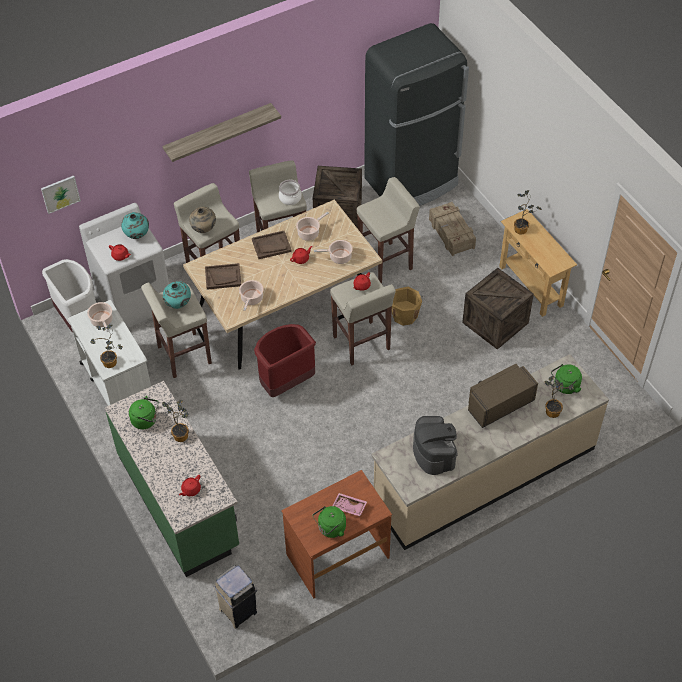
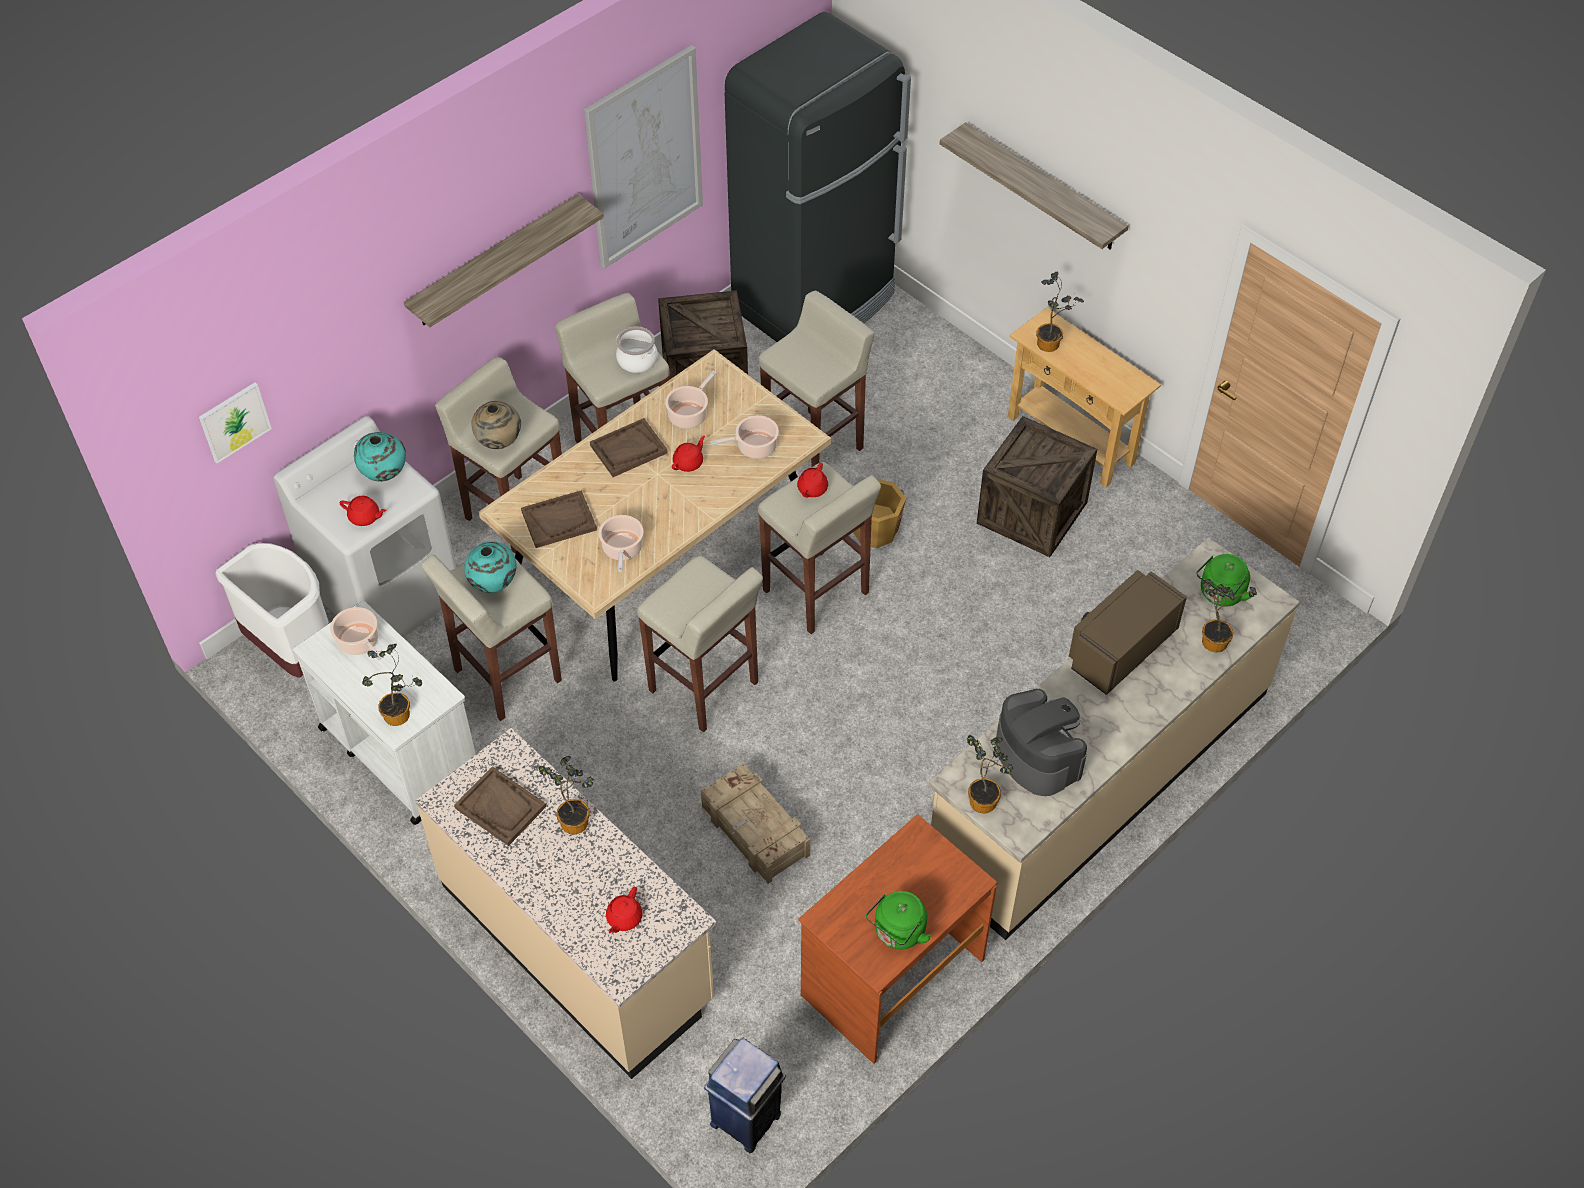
camera: 15 degrees left, 0 degrees up
green counter [105,381,239,577] -> beige counter [415,728,717,1079]
green kettle [129,396,159,429] -> brown tray [454,766,546,846]
beige trash can [214,565,257,629] -> blue trash can [704,1038,786,1153]
red trash can [254,324,316,397] -> beige stool [637,555,763,732]
pink tray [332,493,367,516] -> none
crate [429,202,476,256] -> crate moved to [701,763,810,884]
none -> picture [584,45,703,269]
none -> shelf [940,122,1128,249]
none -> potted plant [967,735,1013,813]

